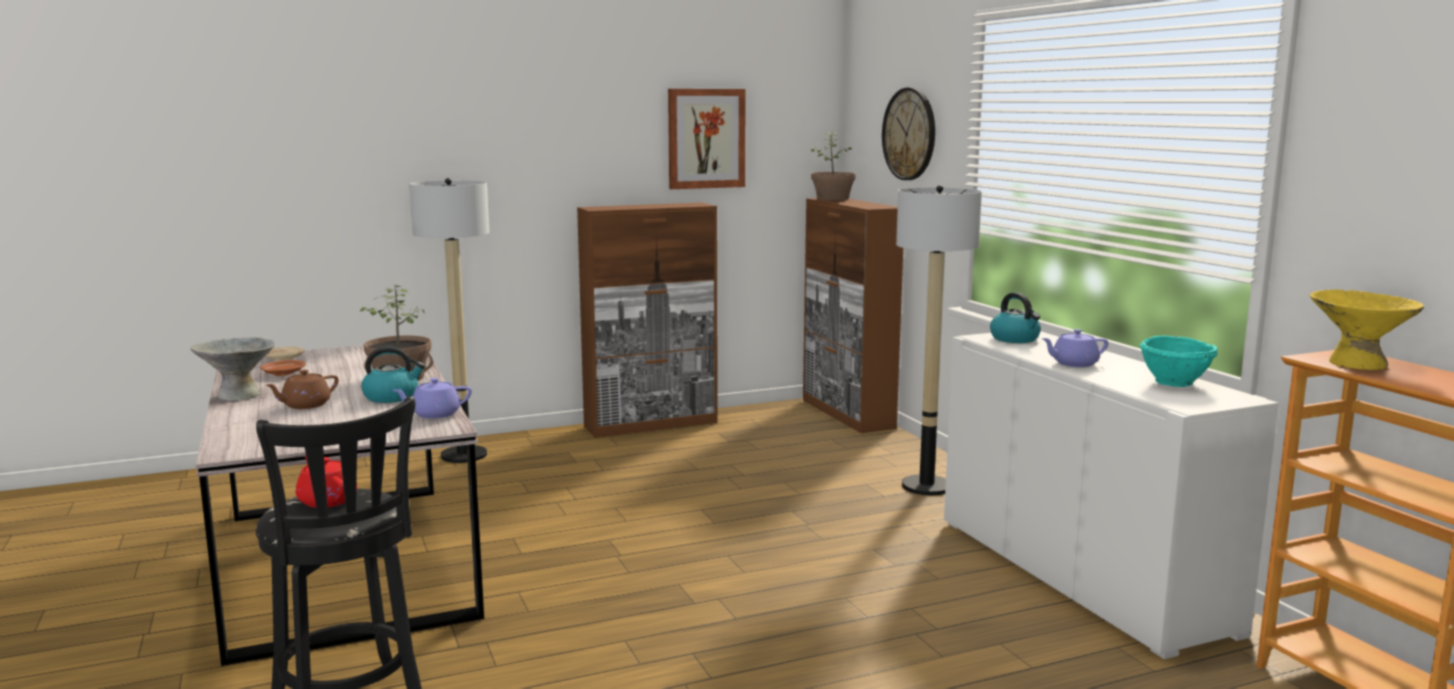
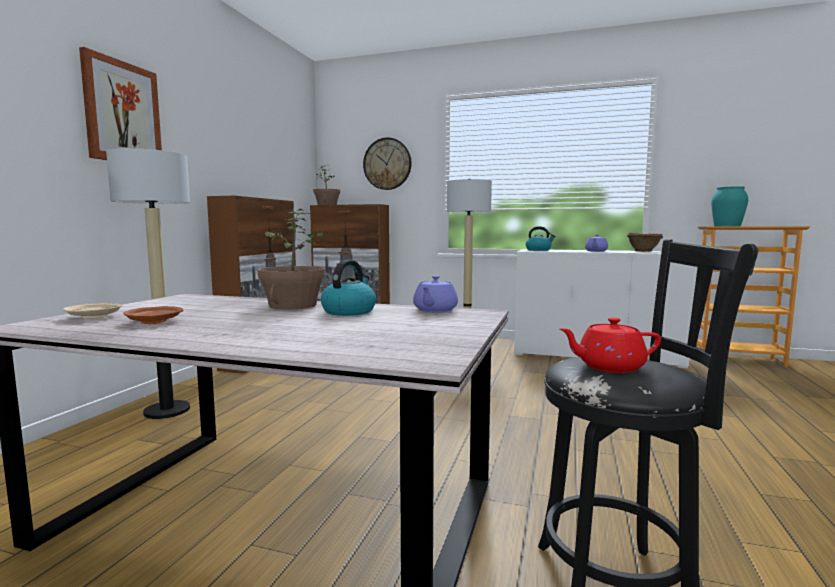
camera: 50 degrees left, 5 degrees down
grey bowl [191,338,276,401] -> none
brown teapot [265,370,339,409] -> none
picture [668,89,746,189] -> picture moved to [79,47,162,160]
turquoise bowl [1140,336,1218,387] -> brown bowl [627,233,663,252]
yellow bowl [1310,289,1424,370] -> turquoise vase [711,186,748,226]

